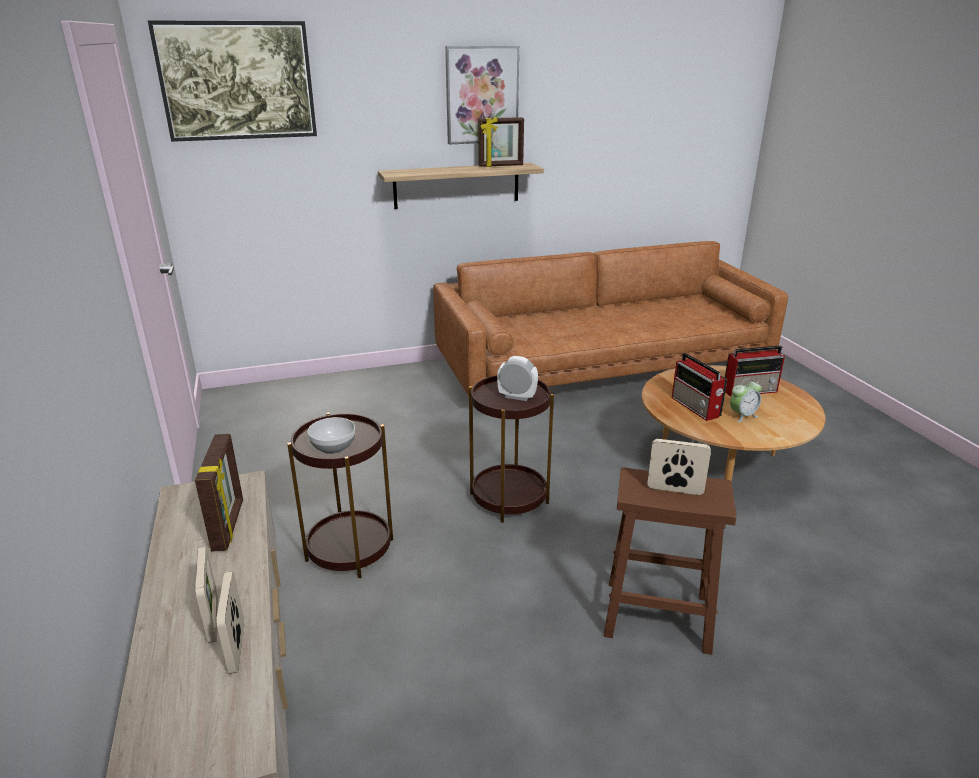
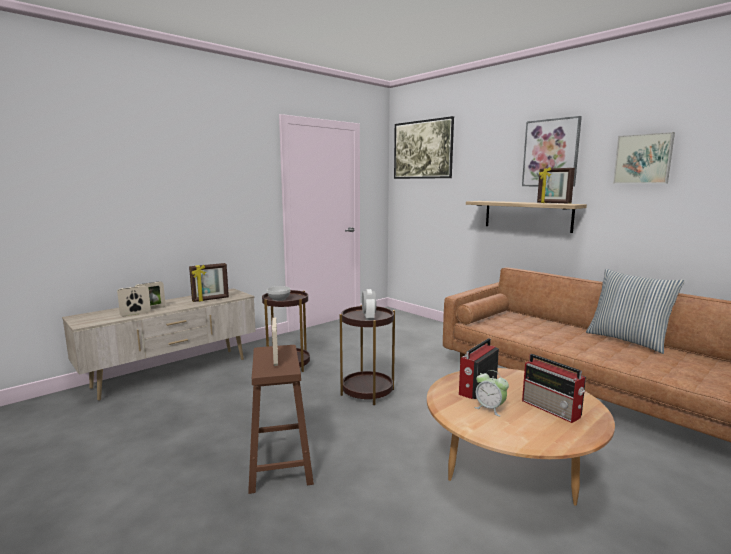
camera: 65 degrees right, 15 degrees down
none -> pillow [586,269,685,354]
none -> picture [613,132,675,183]

